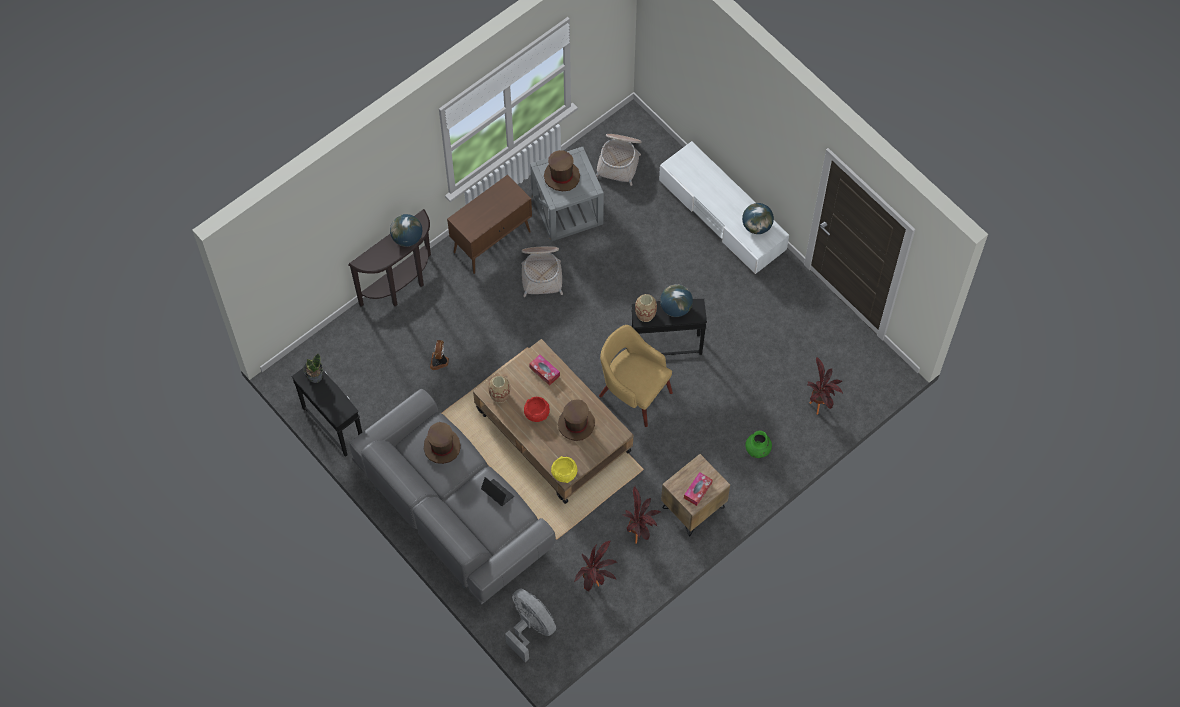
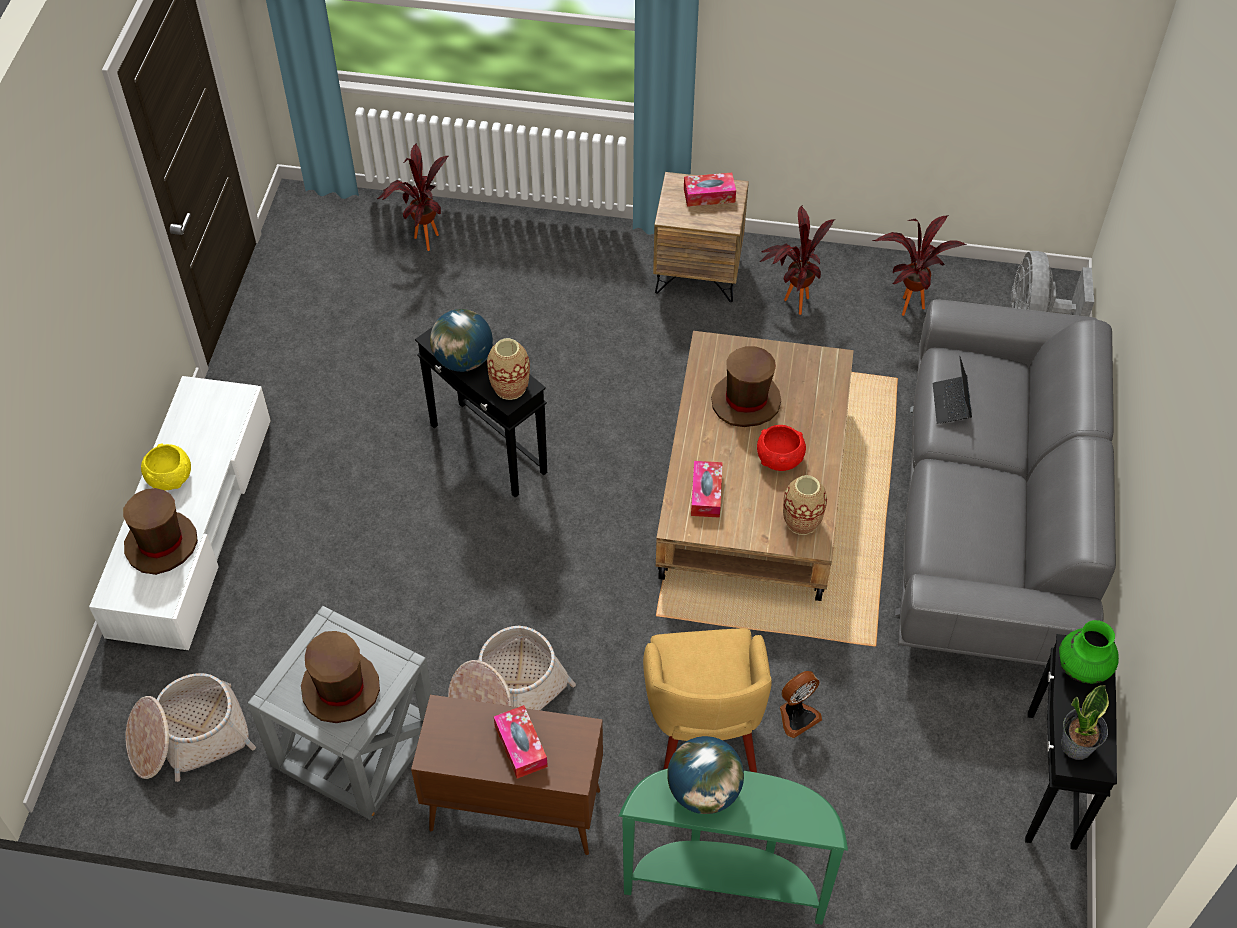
camera: 130 degrees left, 10 degrees down
brown console table [348,209,431,307] -> green console table [619,769,848,925]
brown hat [424,422,461,464] -> brown hat moved to [123,488,198,575]
yellow bowl [551,456,577,483] -> yellow bowl moved to [141,444,191,490]
yellow armchair [599,325,673,427] -> yellow armchair moved to [643,628,772,773]
globe [742,203,774,234] -> none
green vase [745,430,772,458] -> green vase moved to [1059,620,1119,684]
none -> tissue box [494,705,548,779]

